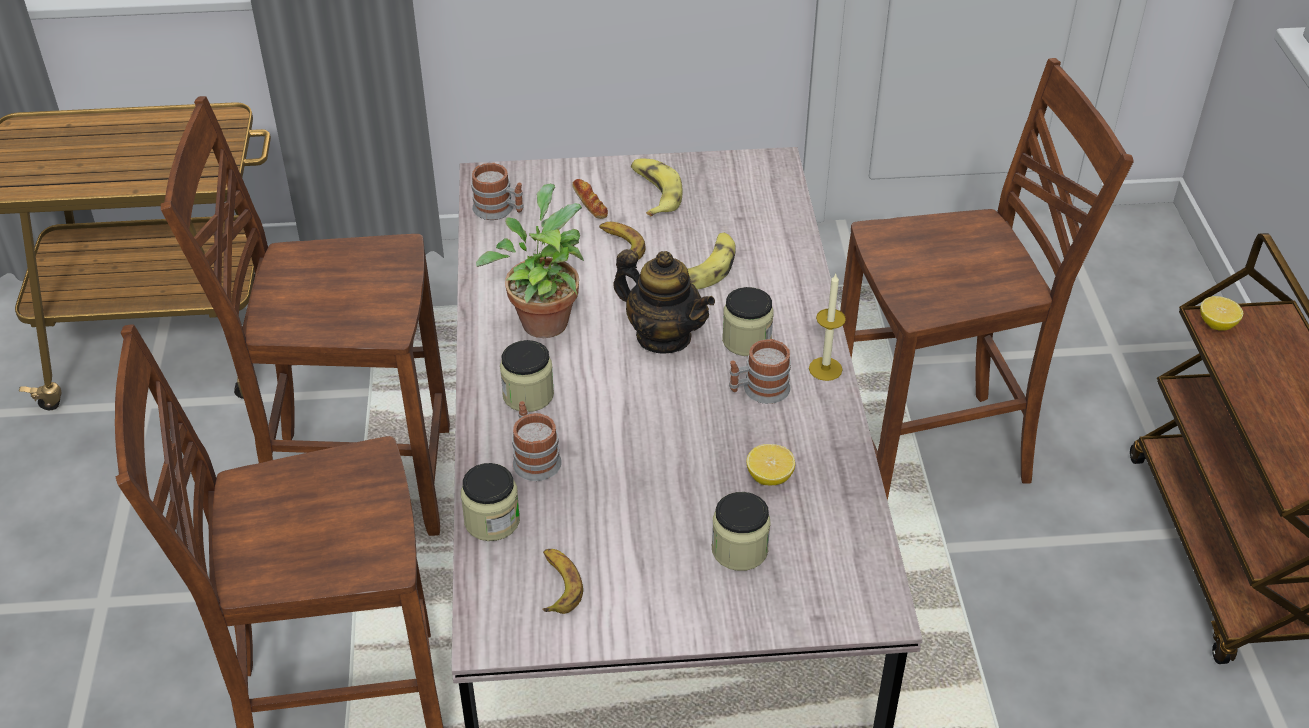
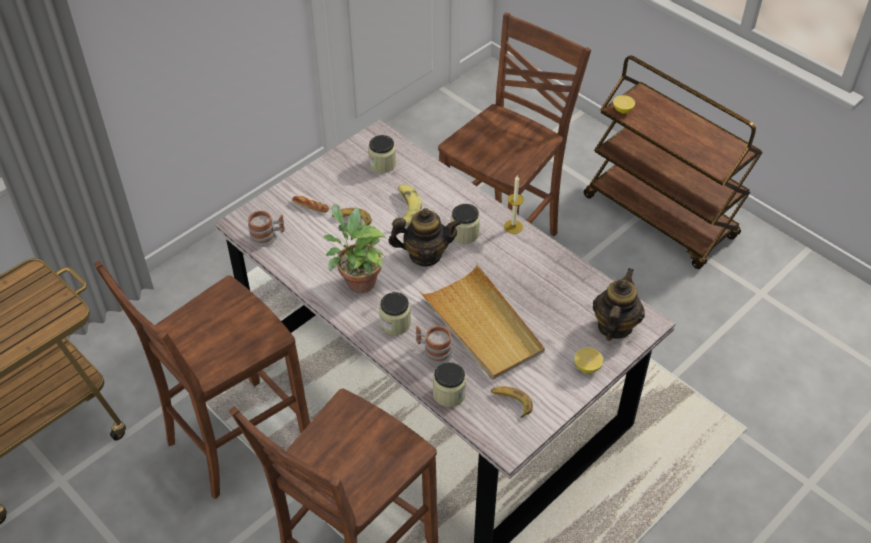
camera: 40 degrees left, 5 degrees up
banana [631,159,683,217] -> none
jar [712,492,771,571] -> jar moved to [368,135,396,173]
mug [729,339,791,404] -> none
lemon [747,444,795,486] -> lemon moved to [574,347,603,373]
none -> beige tray [420,265,545,380]
none -> teapot [593,268,645,341]

